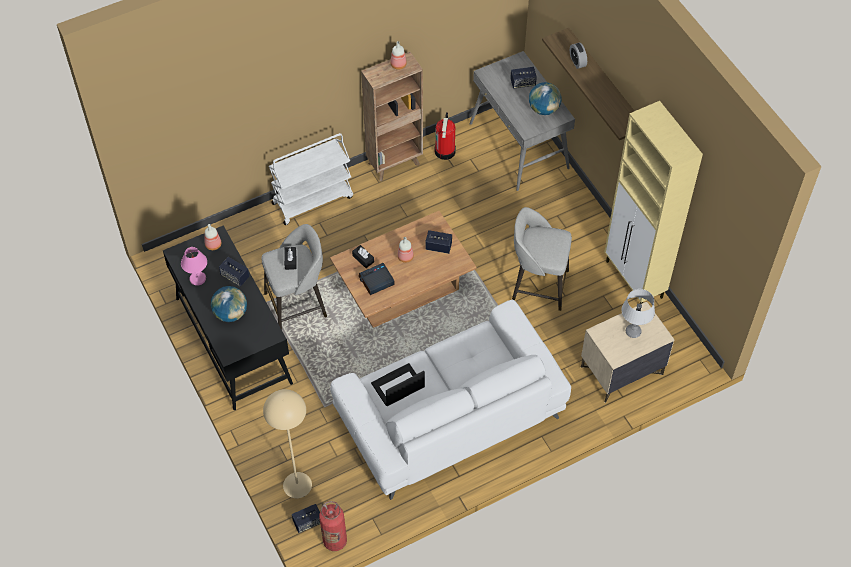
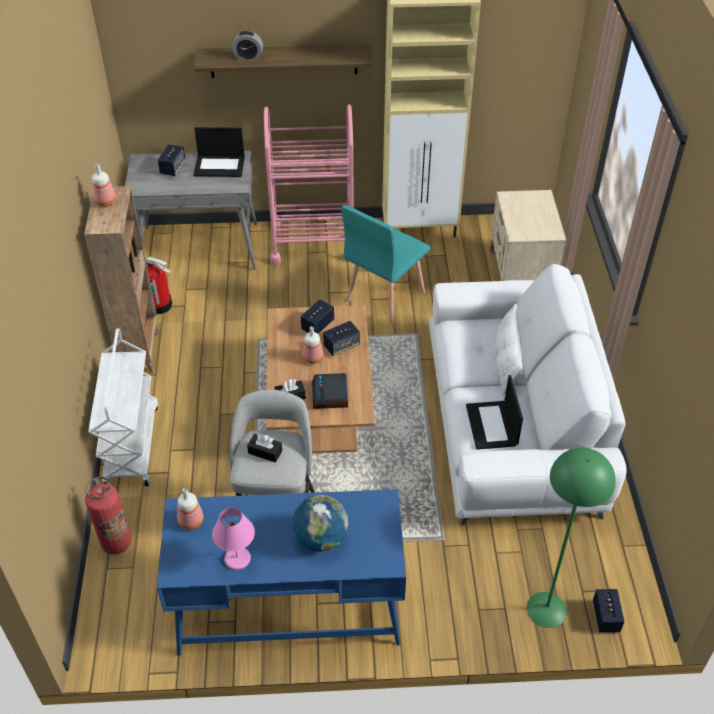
camera: 65 degrees left, 10 degrees down
black desk [163,225,293,410] -> blue desk [157,489,406,656]
speaker [219,257,249,287] -> speaker moved to [323,321,360,356]
beige floor lamp [263,389,312,498] -> green floor lamp [526,447,616,628]
fire extinguisher [319,501,347,551] -> fire extinguisher moved to [85,477,132,555]
grey stool [512,207,572,311] -> turquoise chair [341,205,431,324]
globe [529,82,561,115] -> laptop [194,127,245,177]
grey table lamp [622,289,655,338] -> none
none -> pink cart [264,104,353,265]
none -> white pillow [494,304,523,396]

